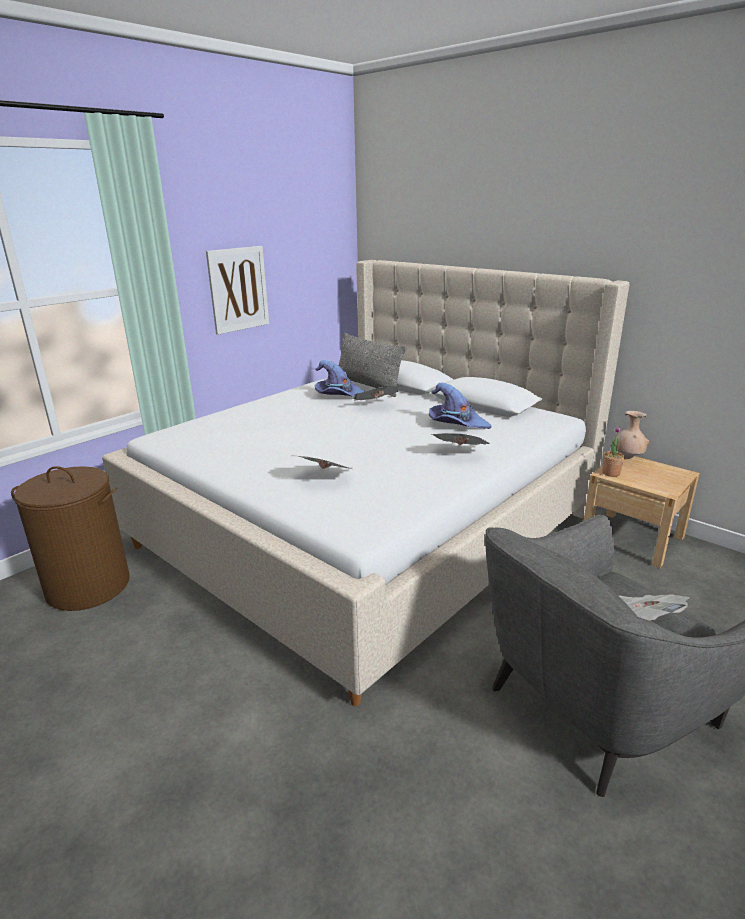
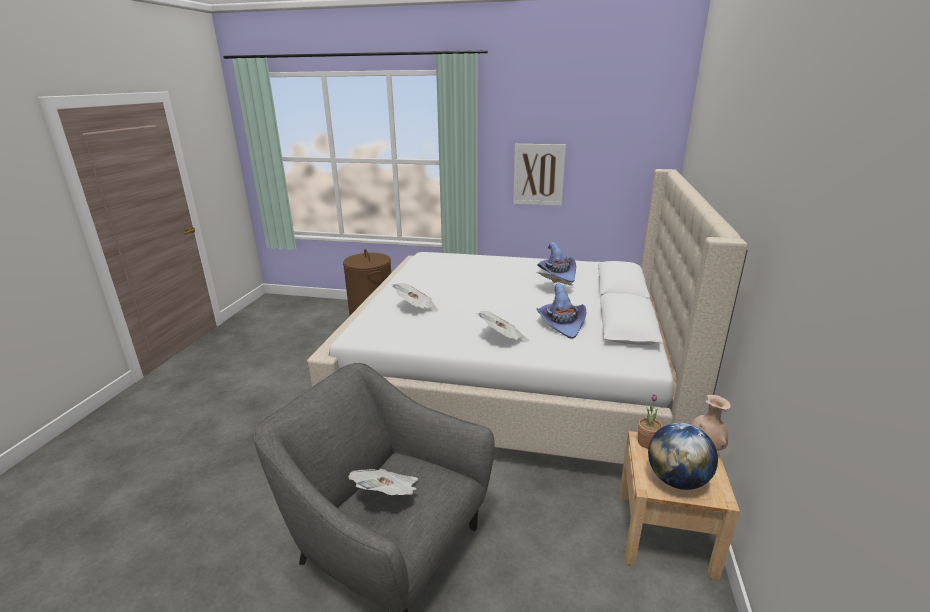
camera: 60 degrees right, 0 degrees up
grey pillow [338,333,407,397] -> none
none -> globe [648,423,718,490]

